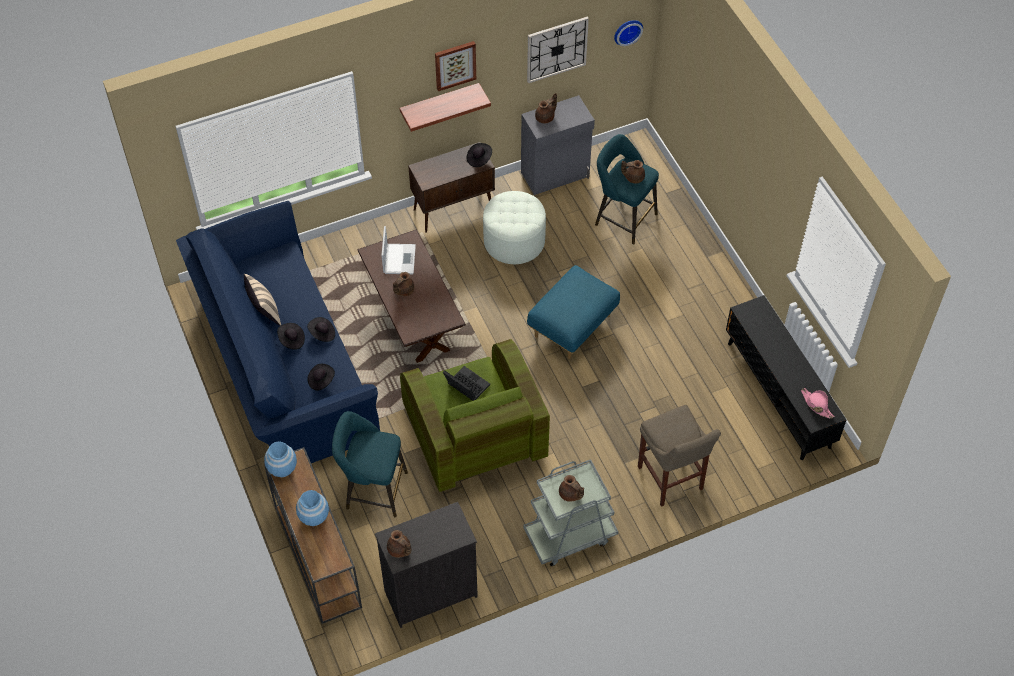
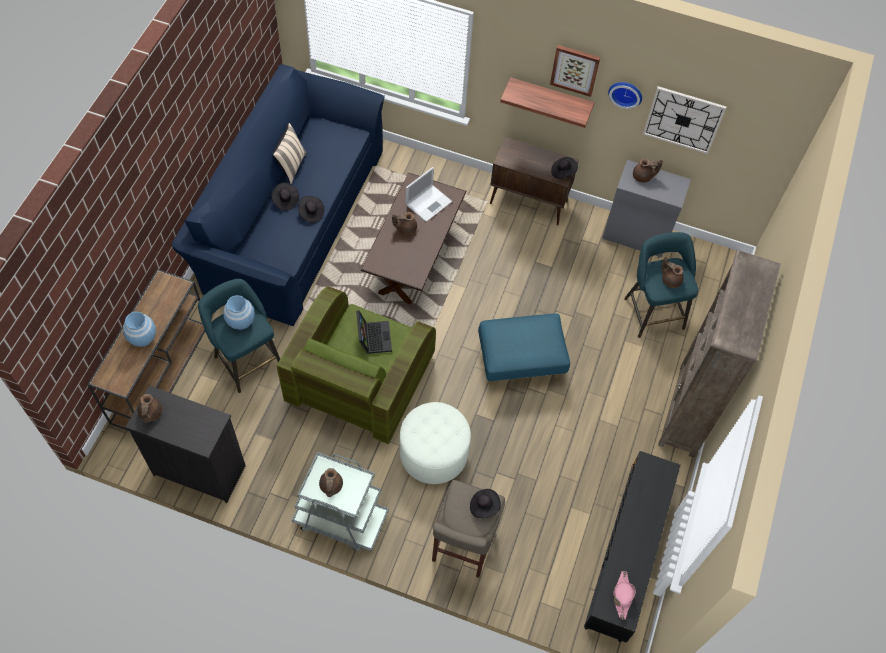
camera: 40 degrees right, 5 degrees up
blue vase [264,441,297,477] -> blue vase moved to [223,295,255,330]
black hat [307,364,335,391] -> black hat moved to [470,489,501,518]
white ottoman [483,191,546,264] -> white ottoman moved to [400,402,471,484]
wall clock [614,20,643,46] -> wall clock moved to [608,82,642,109]
none -> brown bookcase [658,250,781,458]

